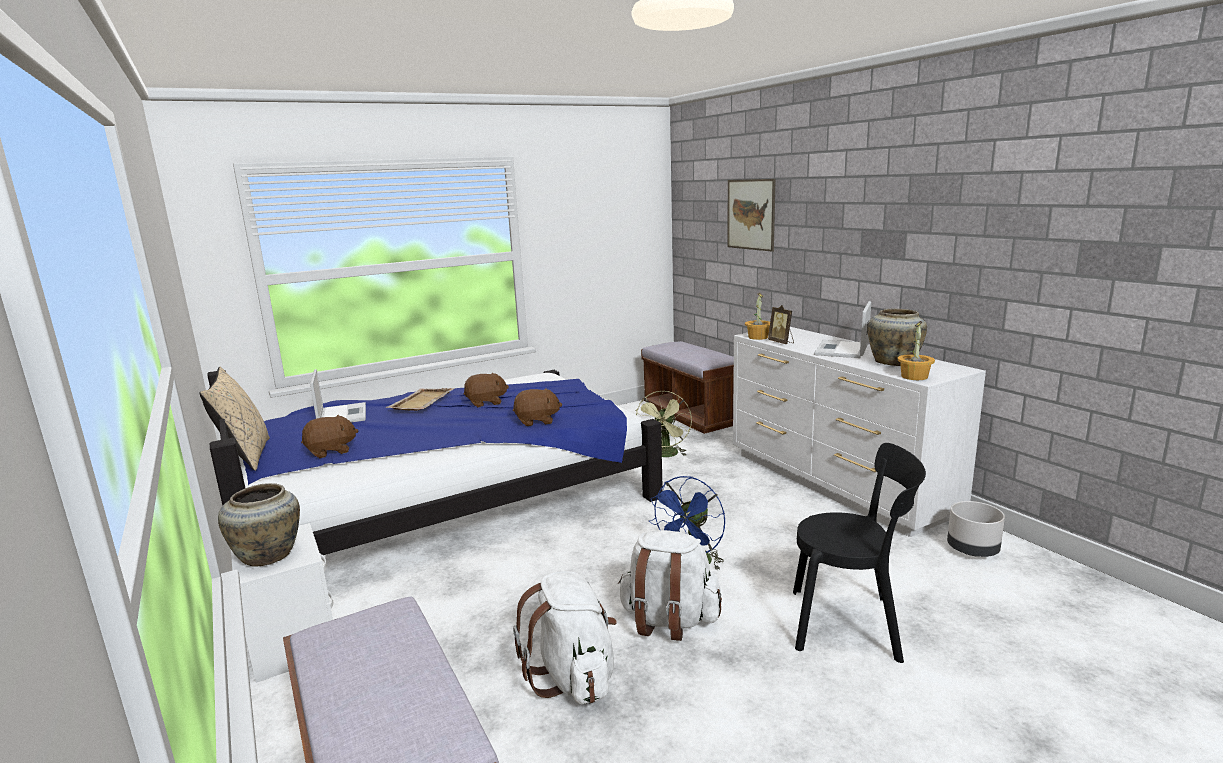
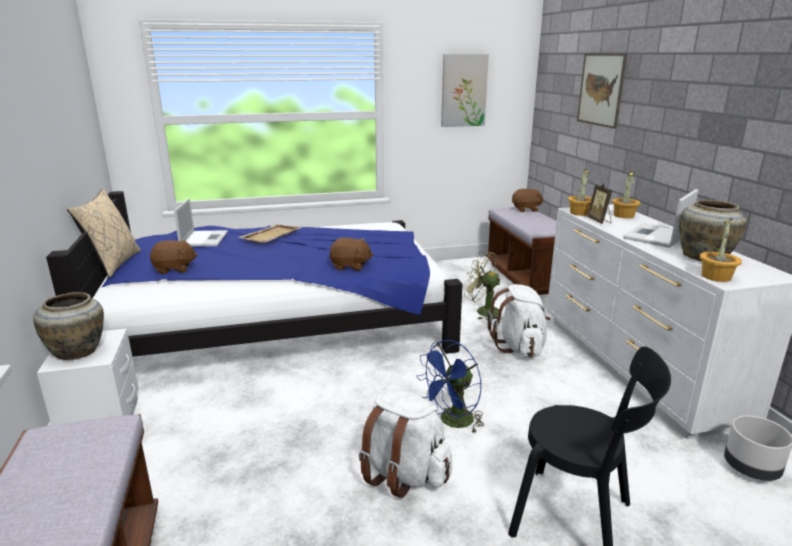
camera: 15 degrees right, 5 degrees up
brown plush toy [464,373,509,408] -> brown plush toy moved to [512,189,544,212]
white backpack [513,571,617,704] -> white backpack moved to [488,284,550,357]
green fan [636,391,692,457] -> green fan turned 90 degrees clockwise [463,251,504,320]
none -> picture [441,54,489,127]
none -> potted plant [612,171,641,218]

